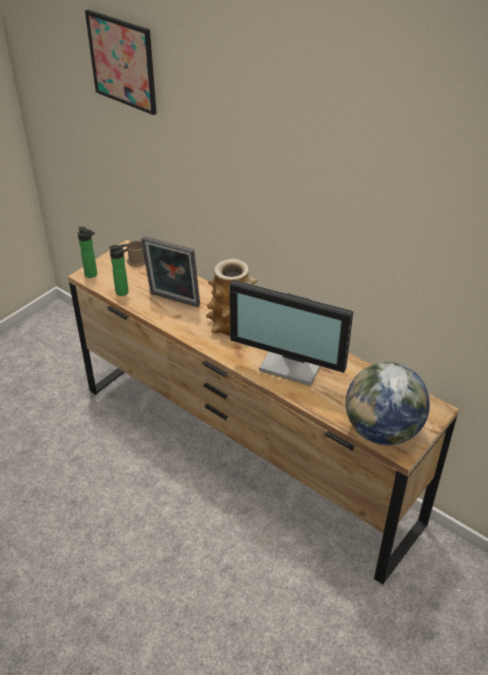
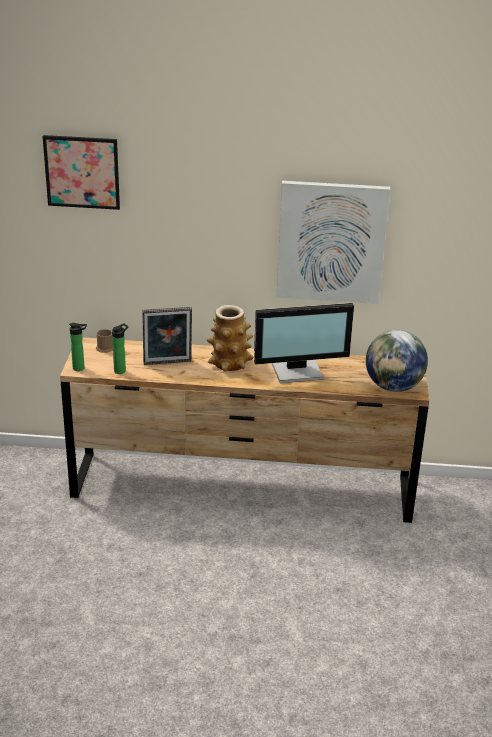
camera: 35 degrees left, 10 degrees down
none -> picture [277,181,390,304]

